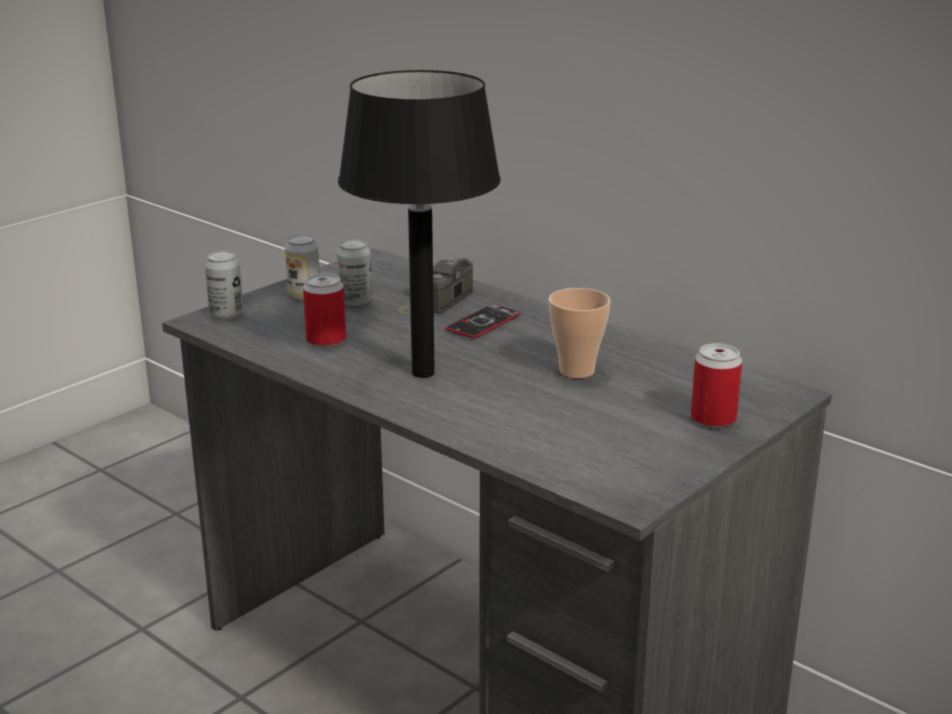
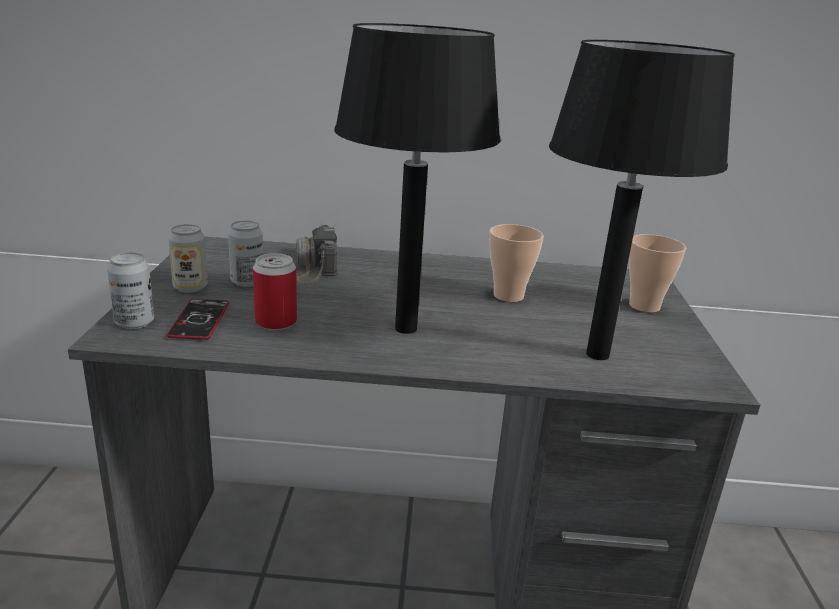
camera: 40 degrees left, 0 degrees up
phone [446,304,521,338] -> phone moved to [167,299,229,340]
can [691,343,742,428] -> cup [629,234,686,313]
none -> black table lamp [549,40,735,360]

